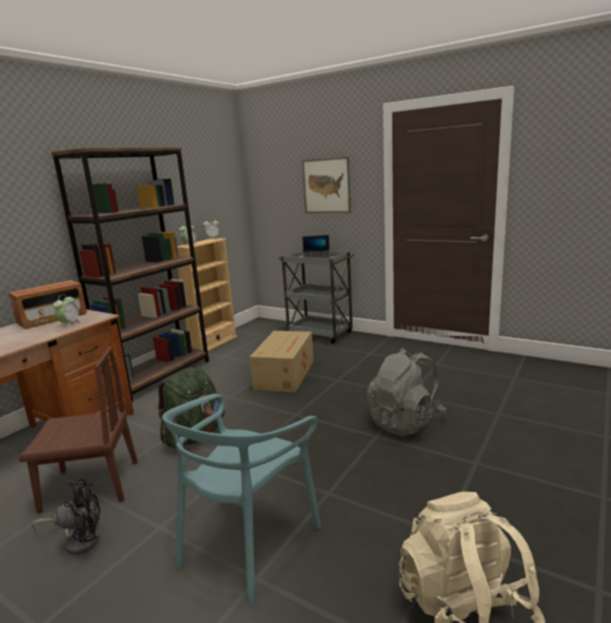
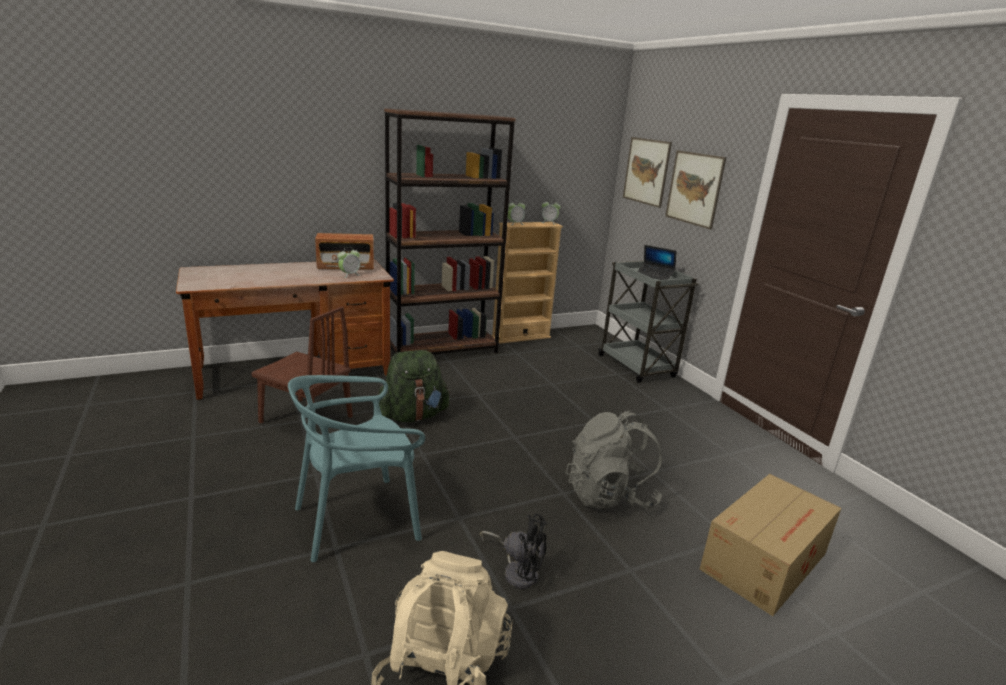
camera: 30 degrees right, 5 degrees up
black fan [31,479,100,555] -> black fan moved to [480,513,547,589]
cardboard box [249,331,314,392] -> cardboard box moved to [700,474,841,616]
none -> picture [623,137,672,208]

